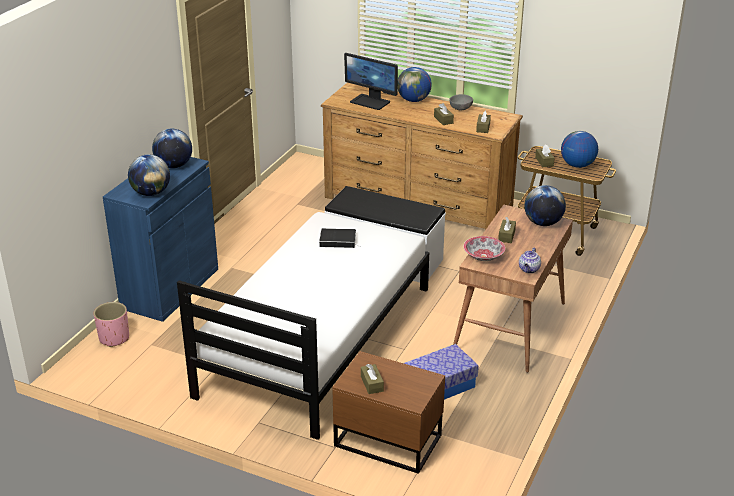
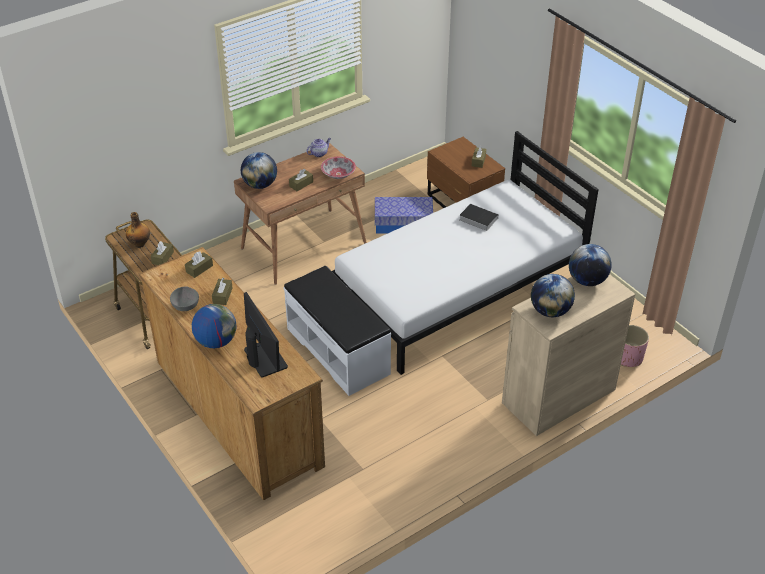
camera: 150 degrees left, 10 degrees up
blue cabinet [103,157,218,322] -> beige cabinet [502,274,635,436]
book [319,228,362,248] -> book moved to [459,204,499,231]
globe [561,131,598,168] -> bottle [126,212,150,248]

